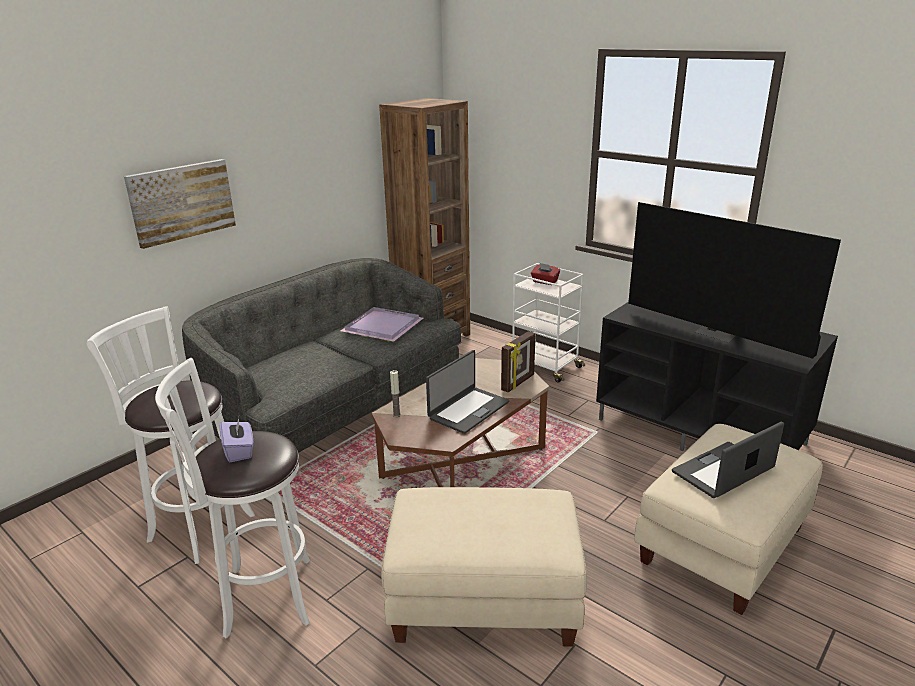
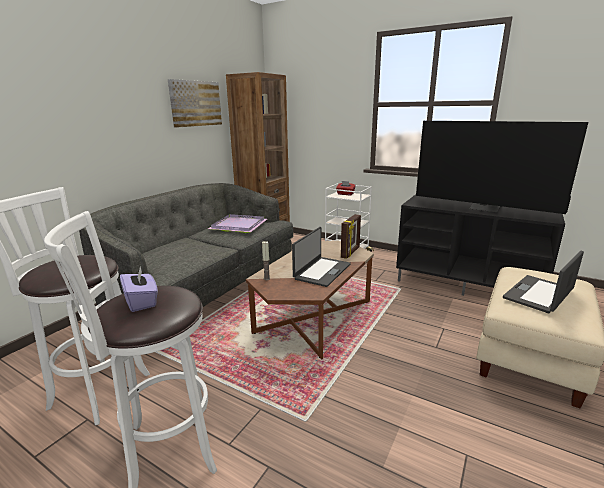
camera: 10 degrees left, 5 degrees down
picture [124,159,236,249] -> picture moved to [168,79,222,128]
beige ottoman [381,487,587,647] -> none

